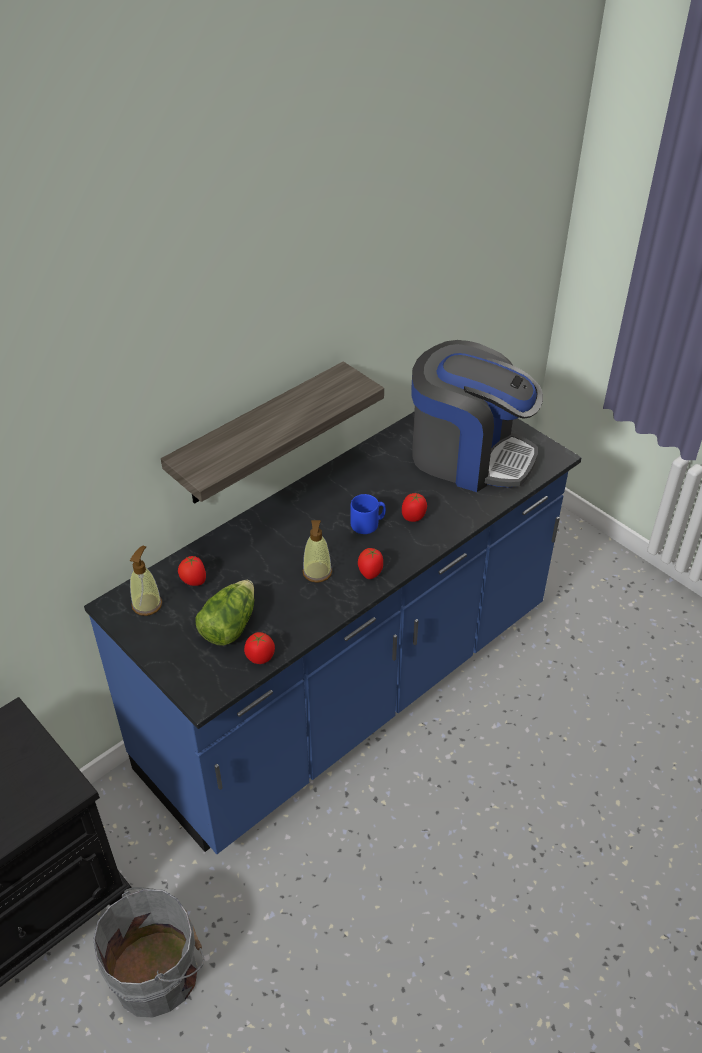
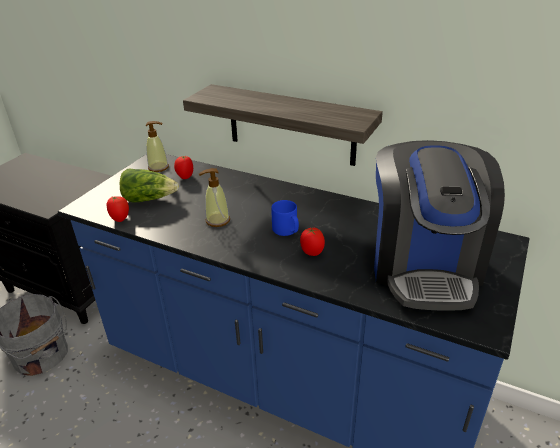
camera: 70 degrees right, 10 degrees down
tomato [358,548,383,579] -> none

